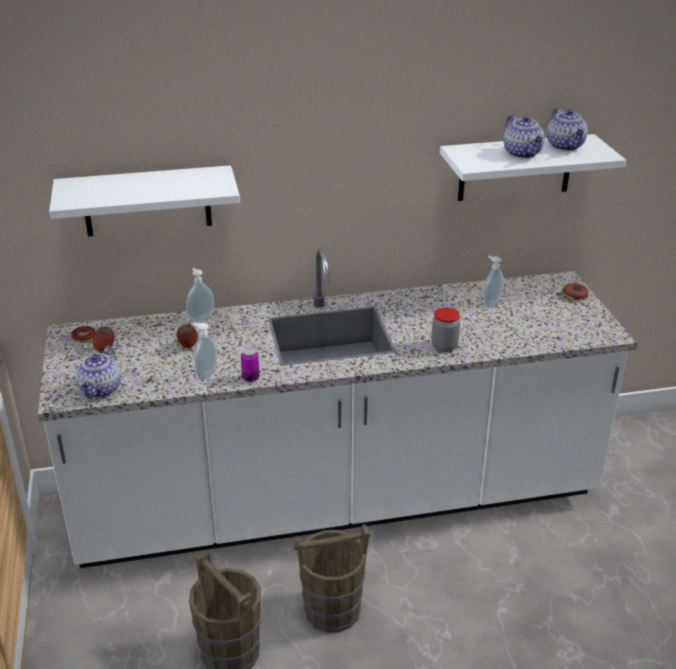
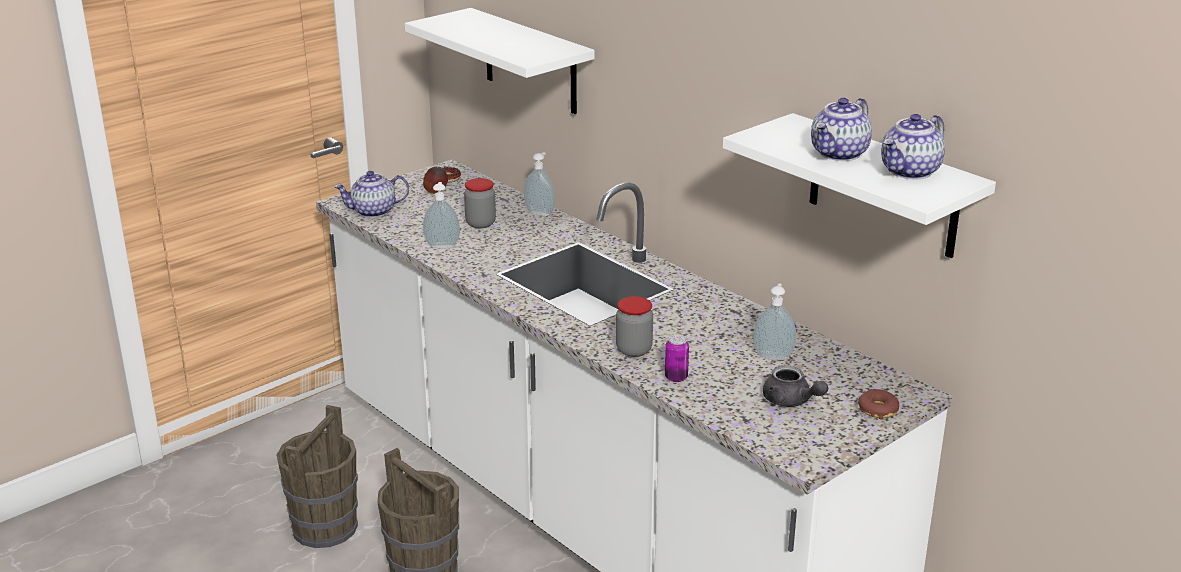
camera: 60 degrees right, 5 degrees down
apple [176,324,198,348] -> jar [464,178,496,228]
can [241,347,259,382] -> can moved to [665,335,689,382]
none -> grey teapot [763,365,828,407]

